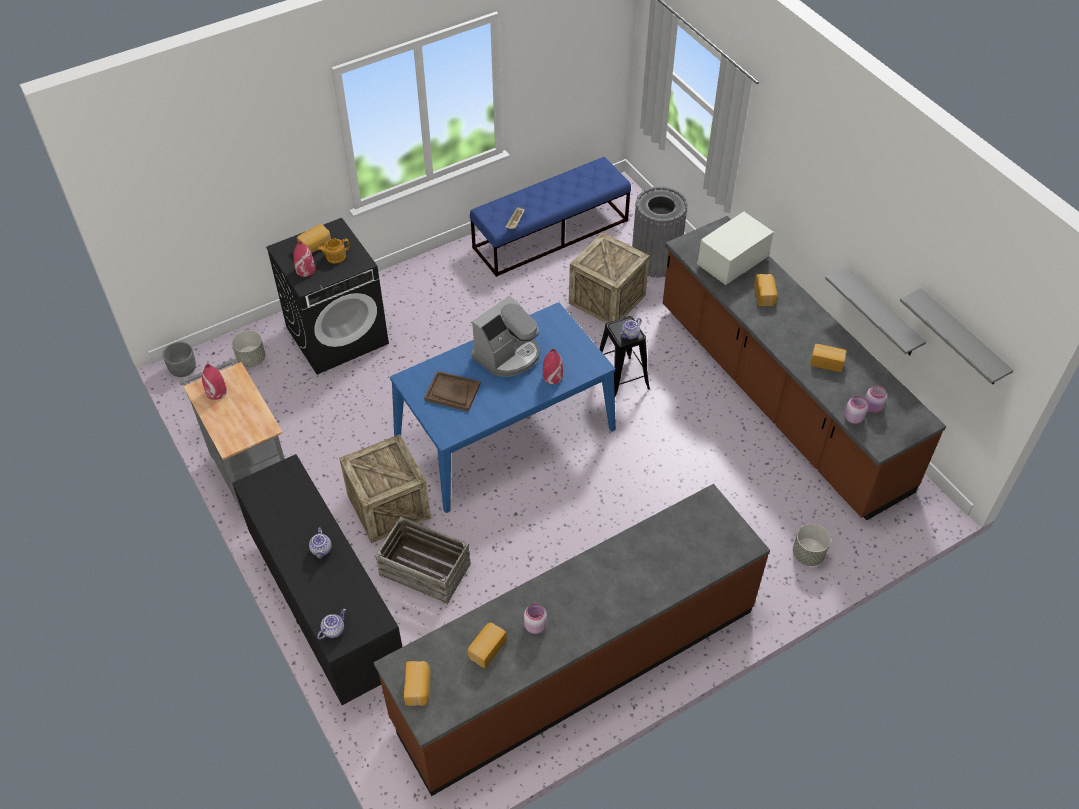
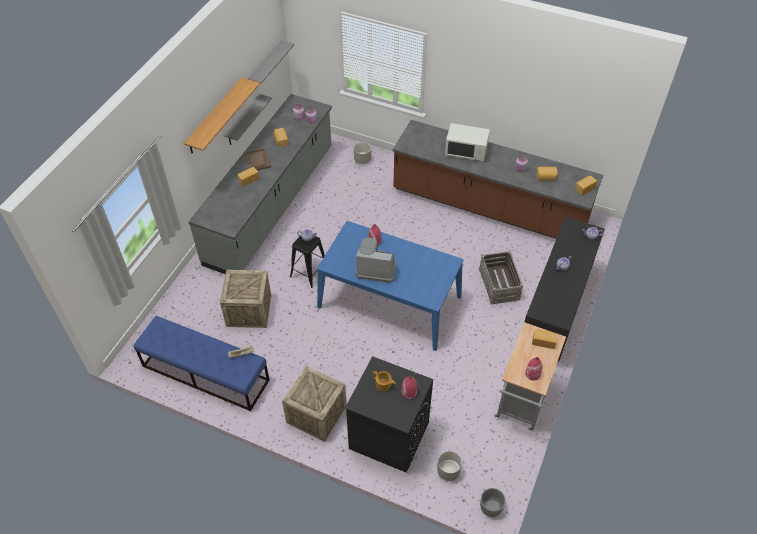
camera: 125 degrees left, 0 degrees up
bread [297,224,331,253] -> bread moved to [532,329,557,349]
crate [339,434,431,543] -> crate moved to [282,366,347,442]
brown tray [424,371,481,411] -> brown tray moved to [244,148,271,171]
grey trash can [632,186,688,278] -> none
brown counter [663,216,946,520] -> grey counter [188,94,332,274]
white microwave [697,212,774,285] -> white microwave moved to [445,123,490,161]
none -> shelf [184,78,260,153]

